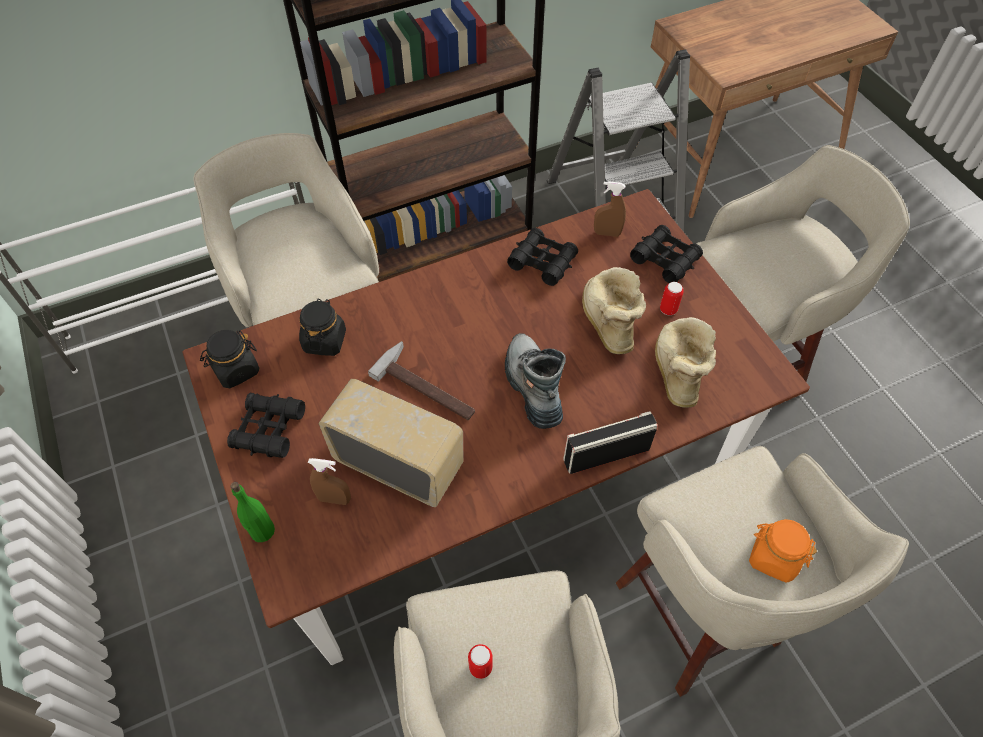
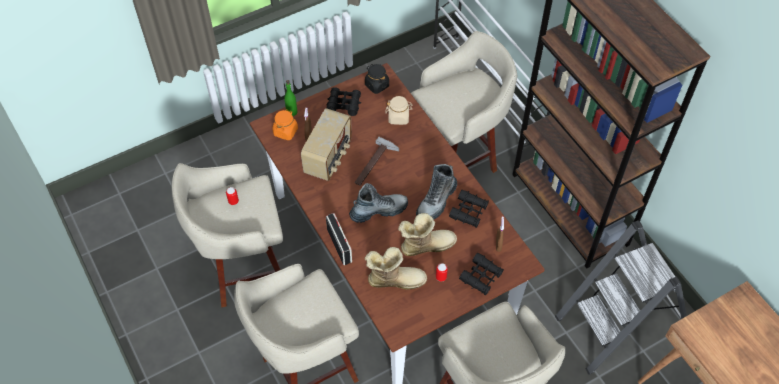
camera: 85 degrees right, 0 degrees up
black jar [299,298,346,356] -> beige jar [386,96,413,125]
orange jar [749,519,817,583] -> orange jar moved to [272,109,298,140]
none -> boot [416,164,457,219]

